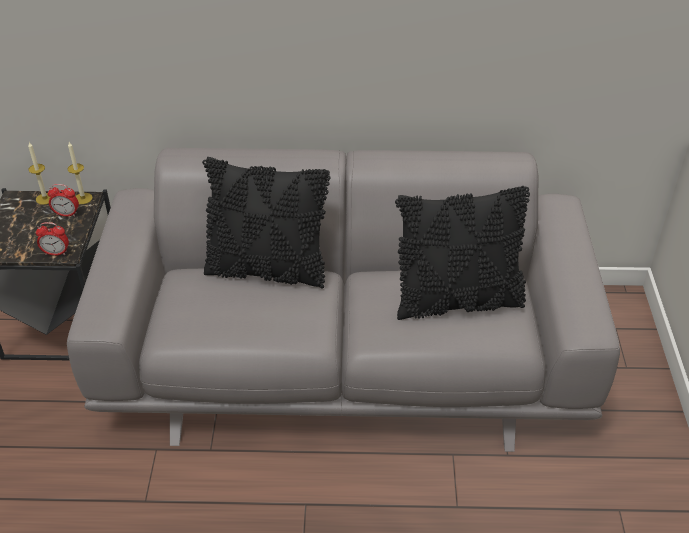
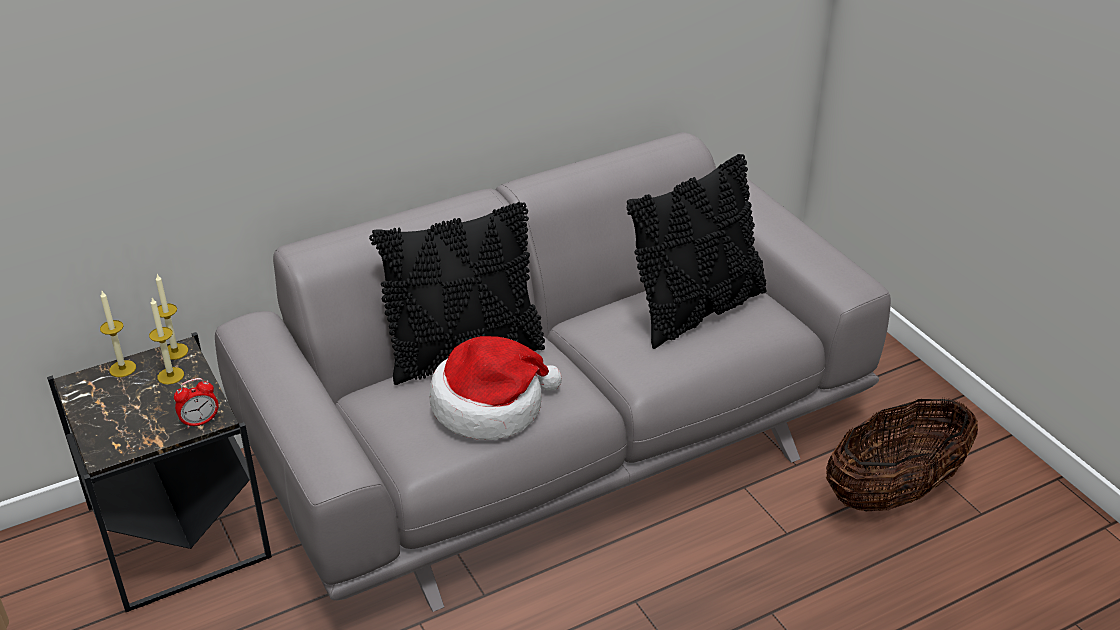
camera: 30 degrees left, 5 degrees down
alarm clock [48,184,79,217] -> candle [149,298,184,385]
none -> hat [429,336,562,440]
none -> basket [826,399,978,511]

